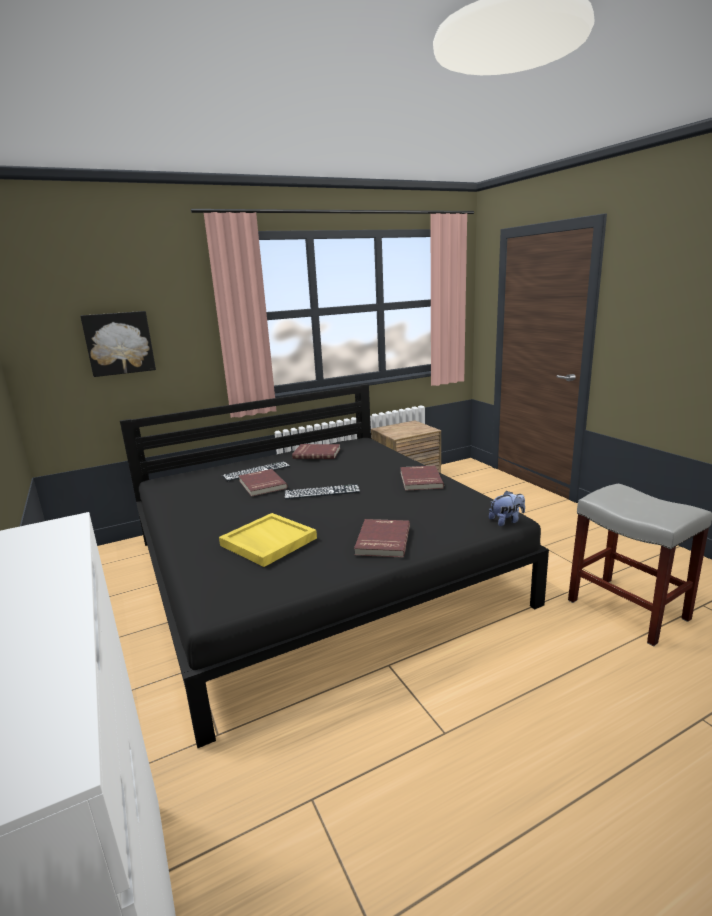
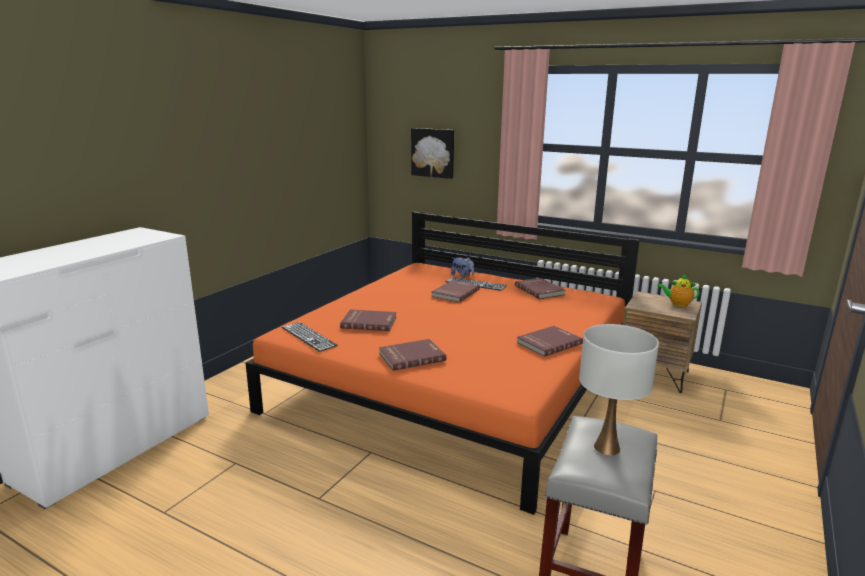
camera: 55 degrees right, 0 degrees up
black bed [120,384,549,748] -> orange bed [245,212,640,515]
yellow tray [219,513,317,567] -> red book [340,310,396,331]
keyboard [284,484,360,499] -> keyboard moved to [282,322,338,352]
plush toy [489,491,525,526] -> plush toy moved to [451,257,474,278]
none -> white table lamp [579,324,659,455]
none -> teapot [657,274,700,307]

